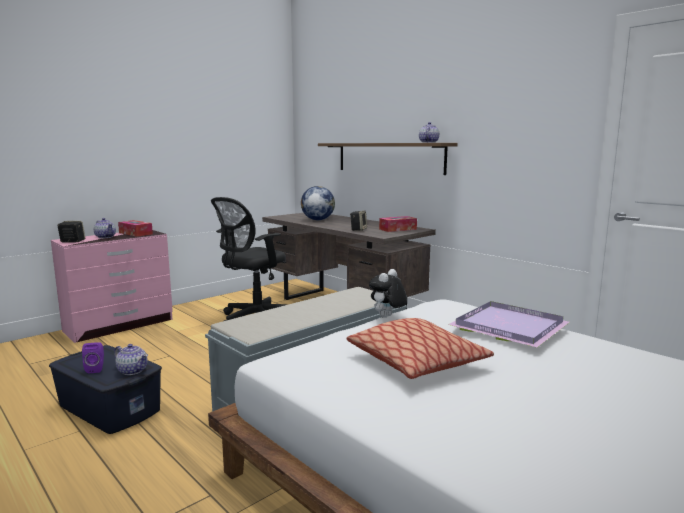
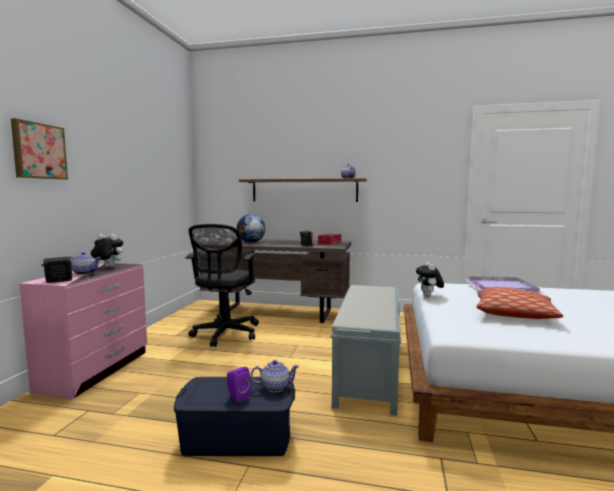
camera: 35 degrees left, 5 degrees down
tissue box [118,220,153,237] -> plush toy [91,234,123,267]
none -> picture [11,118,68,180]

